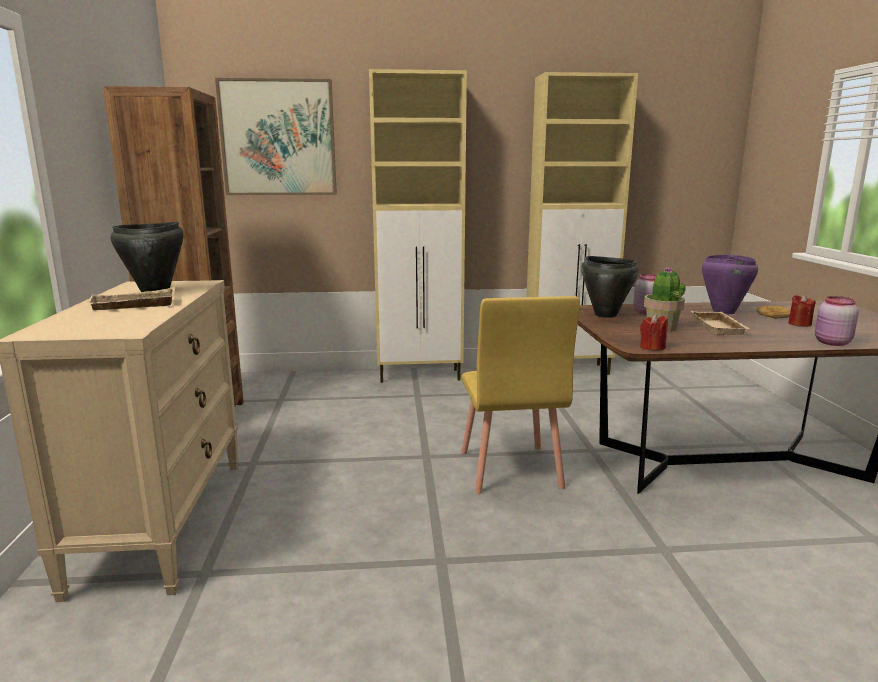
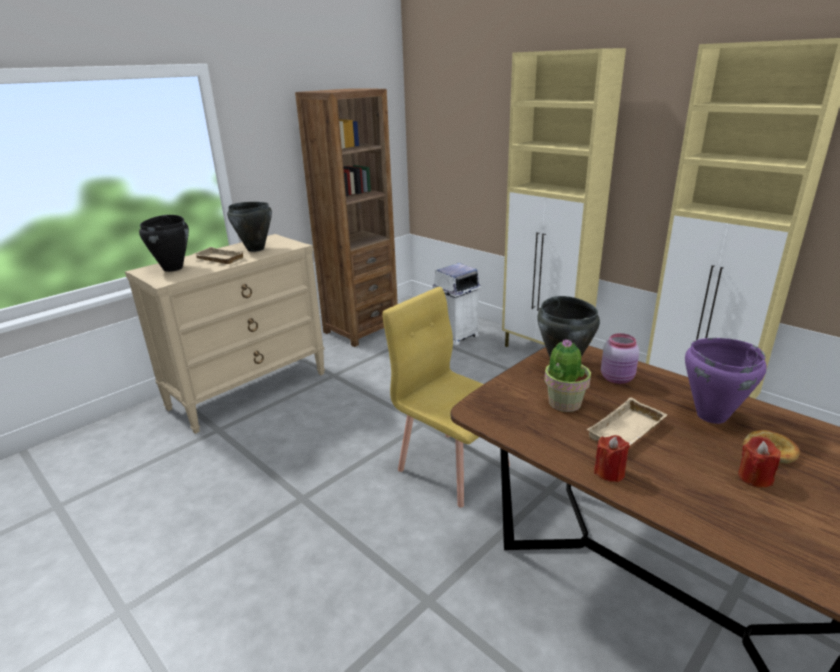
camera: 50 degrees right, 10 degrees up
picture [215,78,337,195] -> none
yellow chair [461,296,580,494] -> yellow chair turned 90 degrees clockwise [382,287,510,508]
red candle [640,314,668,351] -> red candle moved to [594,435,630,482]
pink jar [815,296,859,346] -> none
none -> black cooking pot [139,215,189,272]
none -> white trash can [432,263,481,345]

